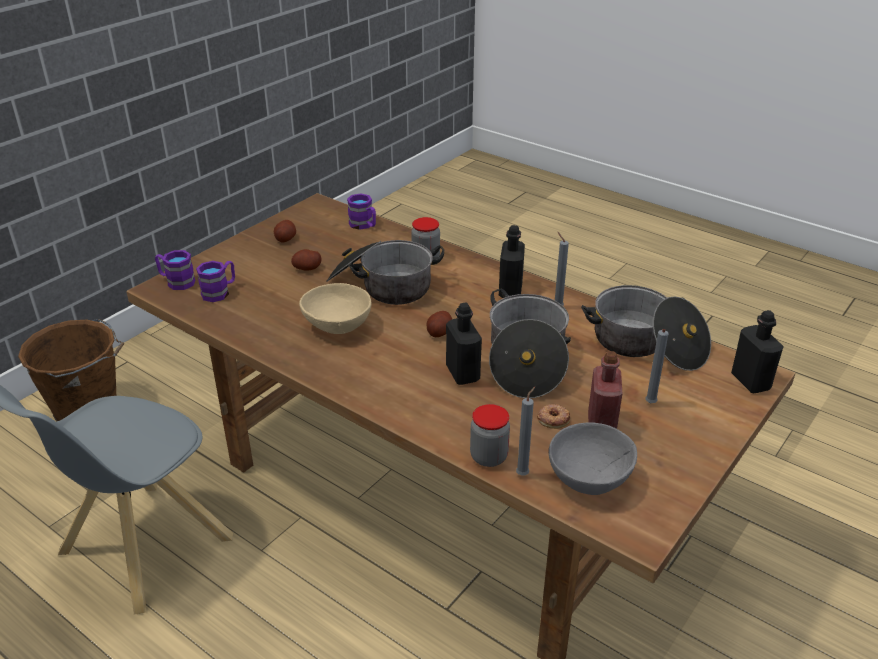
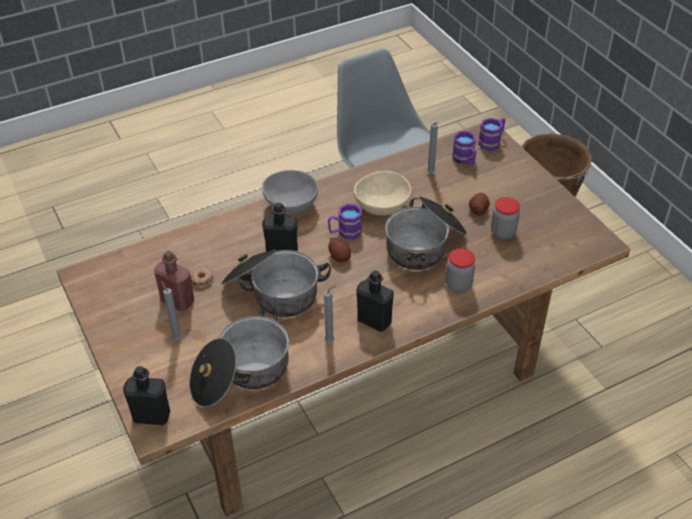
camera: 115 degrees right, 10 degrees up
potato [274,220,296,242] -> none
purple mug [347,194,376,230] -> purple mug moved to [328,204,362,239]
jar [470,404,510,467] -> jar moved to [491,197,520,239]
grey candle [516,387,535,475] -> grey candle moved to [427,122,439,173]
grey bowl [549,422,637,495] -> grey bowl moved to [262,170,318,215]

